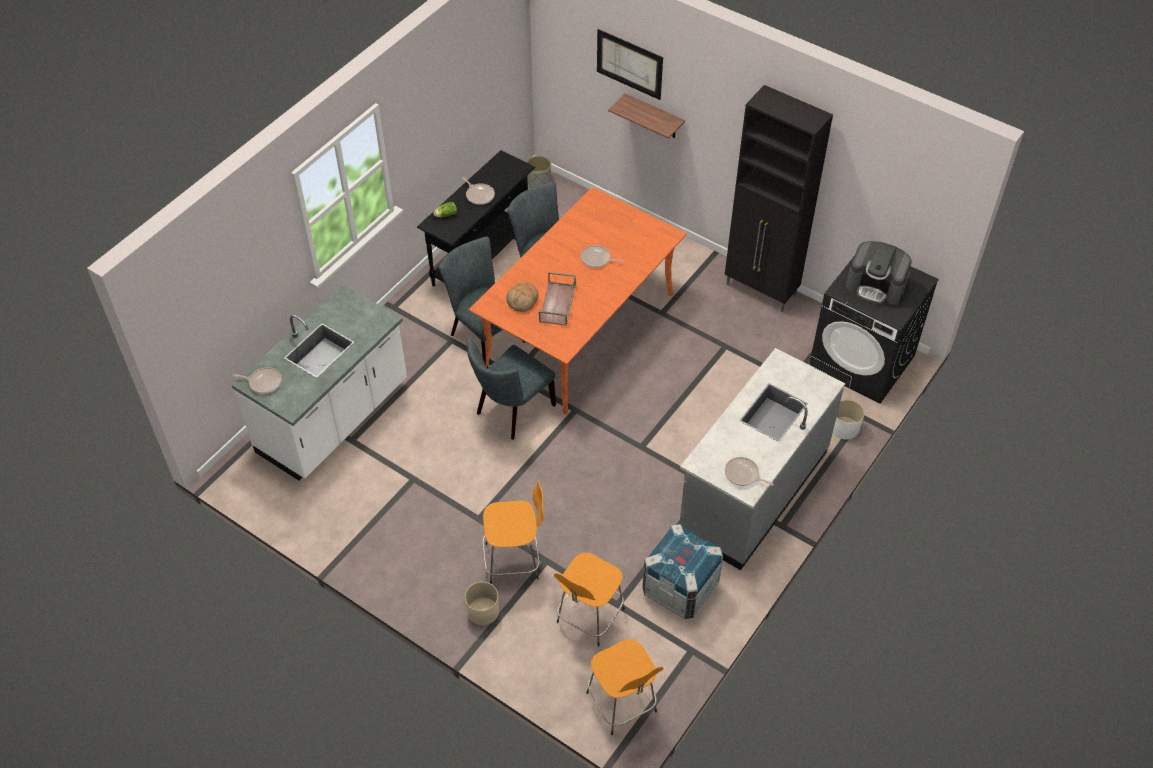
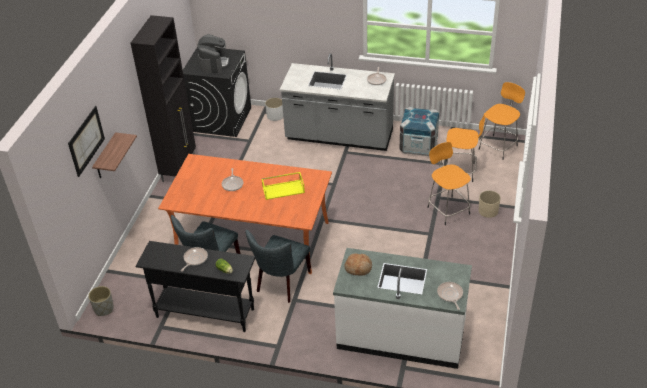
camera: 110 degrees left, 10 degrees down
grey chair [466,337,556,439] -> none
bread [506,282,539,312] -> bread moved to [344,253,372,275]
brown tray [539,272,576,326] -> yellow tray [262,172,305,200]

